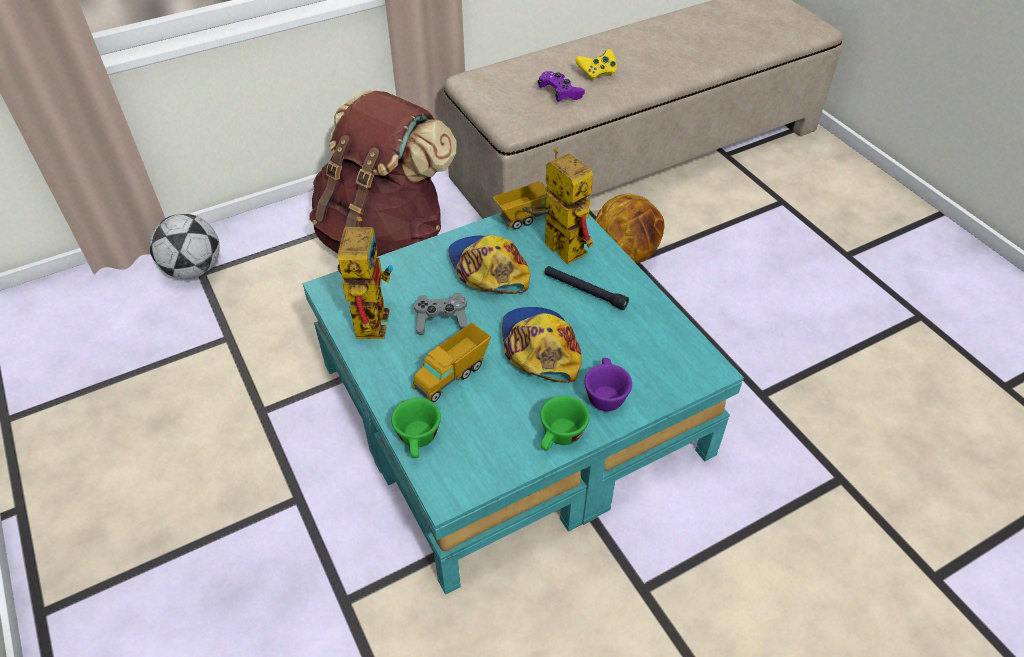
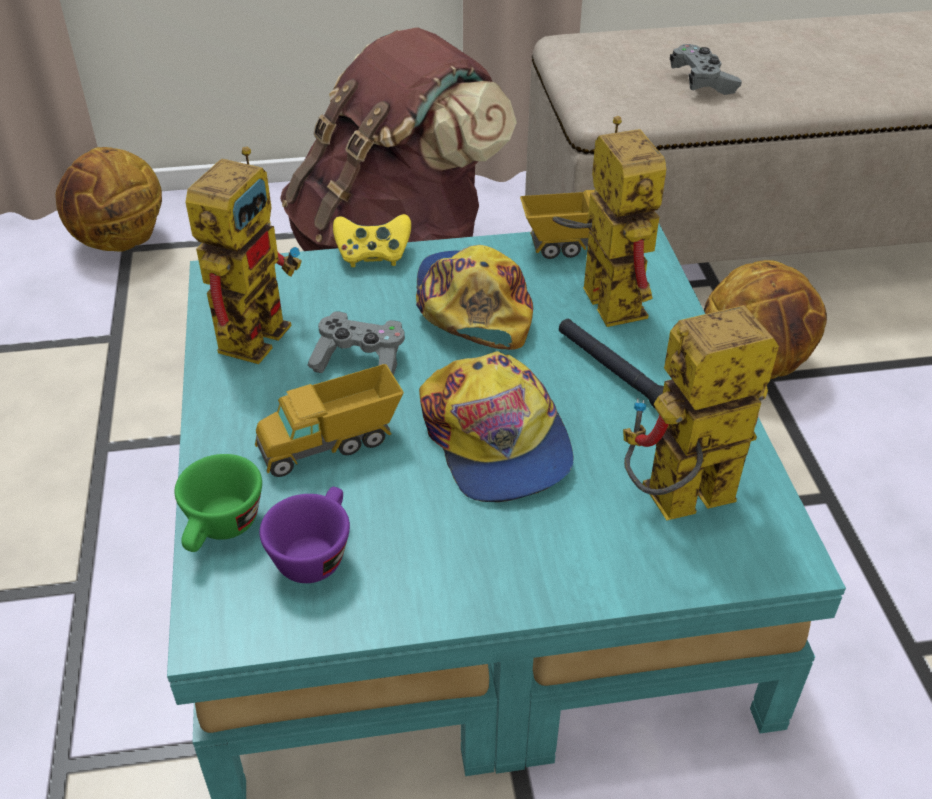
camera: 20 degrees right, 5 degrees down
football [150,214,220,279] -> basketball [55,147,162,252]
cap [502,307,582,383] -> cap turned 150 degrees clockwise [419,351,574,502]
purple game controller [538,71,585,102] -> grey game controller [670,44,742,95]
green cup [540,396,590,451] -> none
yellow game controller [575,49,617,81] -> yellow game controller moved to [333,214,411,267]
purple cup [585,358,632,411] -> purple cup moved to [260,487,350,583]
none -> toy robot [623,305,779,520]

